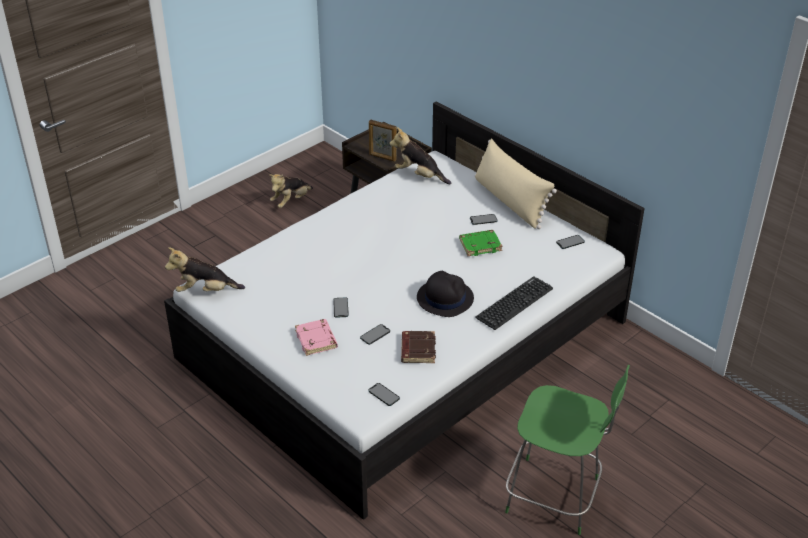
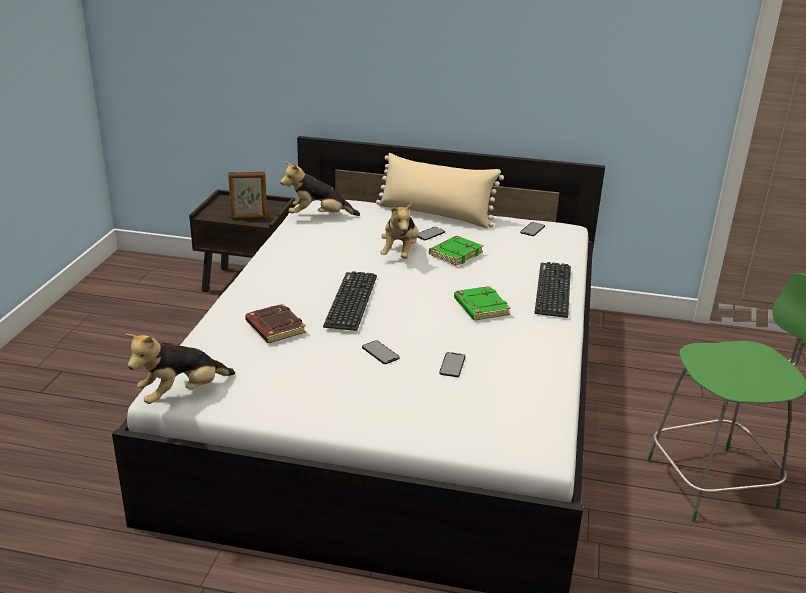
camera: 35 degrees left, 10 degrees down
plush toy [269,174,313,208] -> plush toy moved to [381,203,419,259]
pink book [295,319,338,356] -> none
phone [368,383,400,406] -> none
brown book [401,331,436,363] -> brown book moved to [245,304,306,343]
black hat [417,271,474,317] -> green book [454,286,511,320]
none -> keyboard [323,271,377,331]

